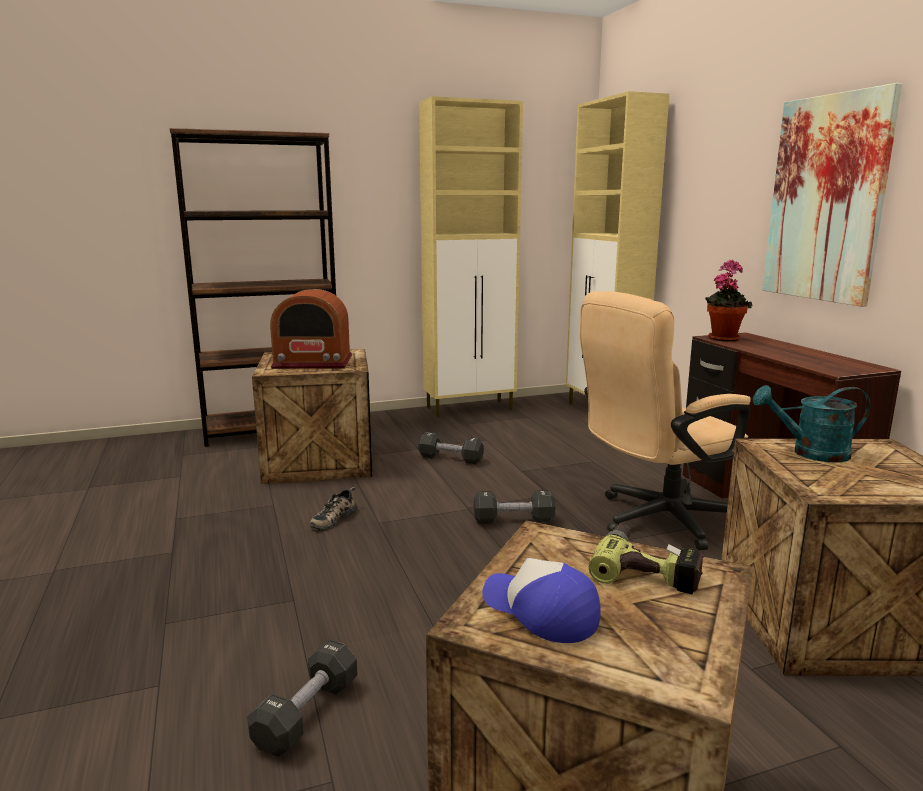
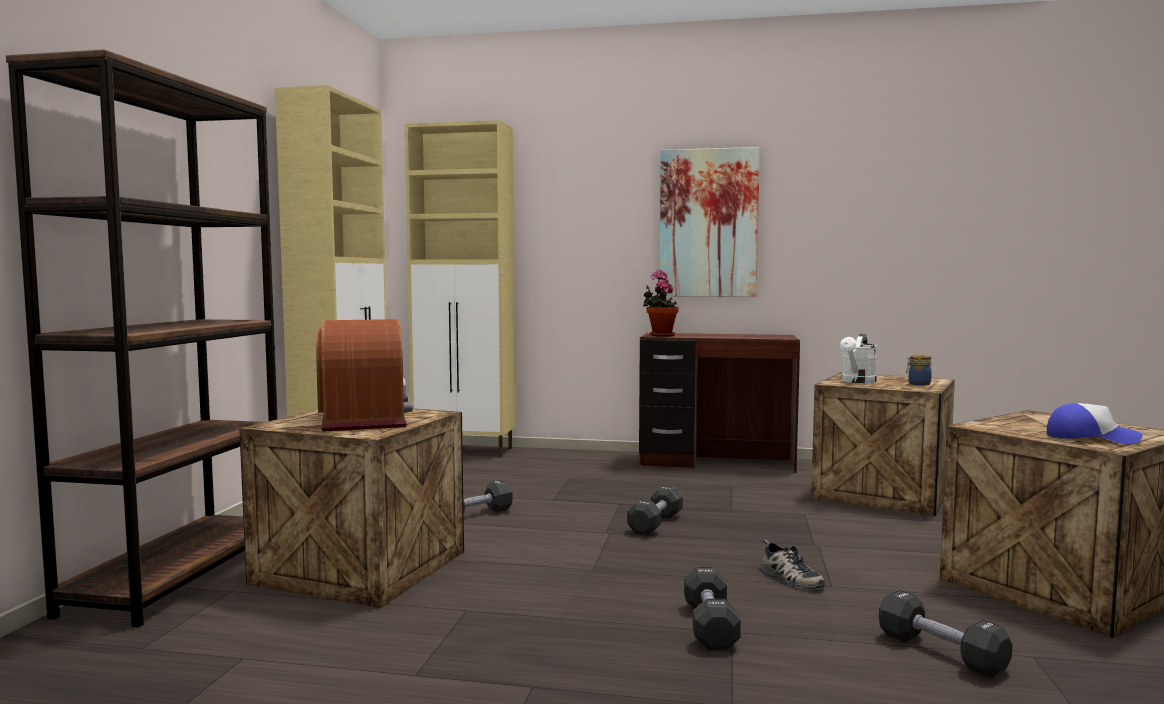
camera: 60 degrees left, 10 degrees down
radio [270,289,352,369] -> radio turned 45 degrees counterclockwise [316,319,413,432]
shoe [310,487,357,531] -> shoe moved to [761,540,825,591]
cap [482,558,601,643] -> cap turned 135 degrees counterclockwise [1047,403,1143,445]
beige office chair [580,291,751,550] -> none
power drill [589,524,704,595] -> none
turquoise watering can [753,385,871,462] -> white watering can [840,334,877,383]
none -> black dumbbell [684,567,741,650]
none -> jar [906,355,932,385]

